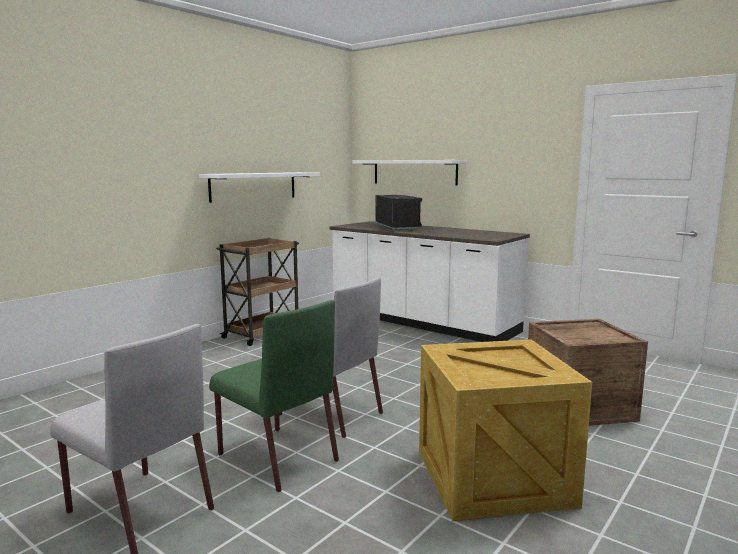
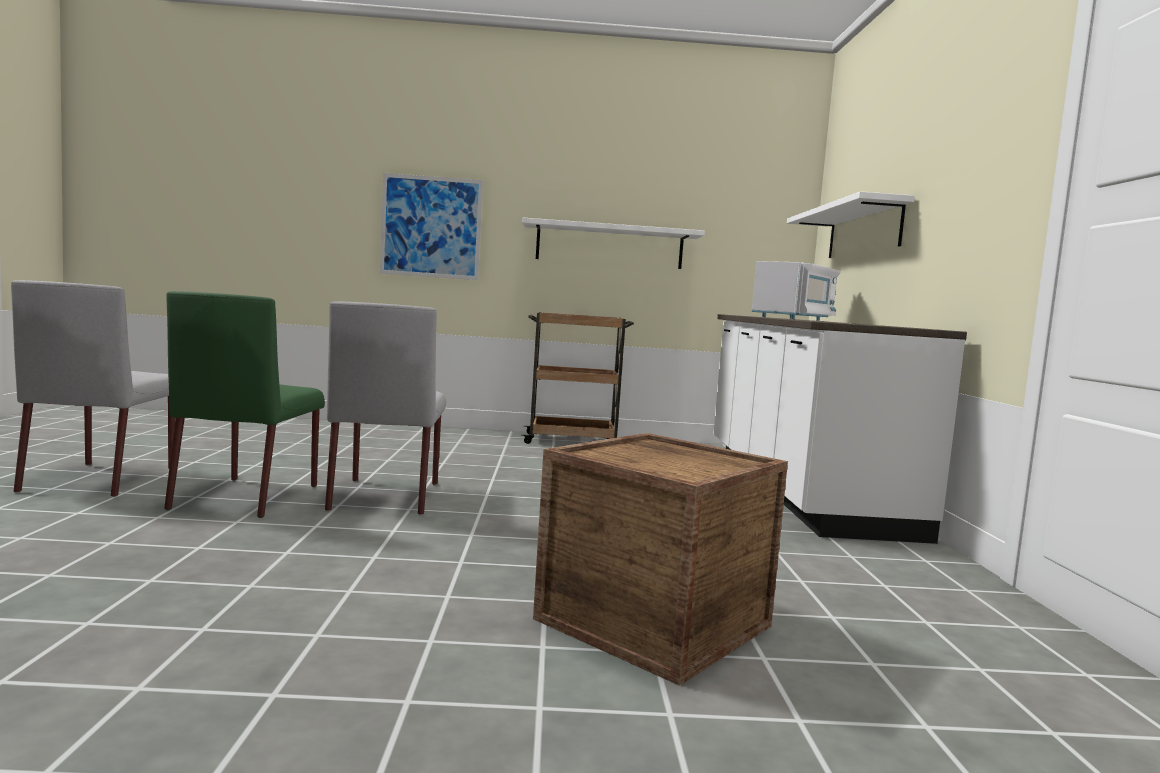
camera: 50 degrees right, 5 degrees down
black microwave [375,195,422,230] -> white microwave [752,261,840,321]
crate [419,339,592,521] -> none
none -> picture [380,173,483,280]

